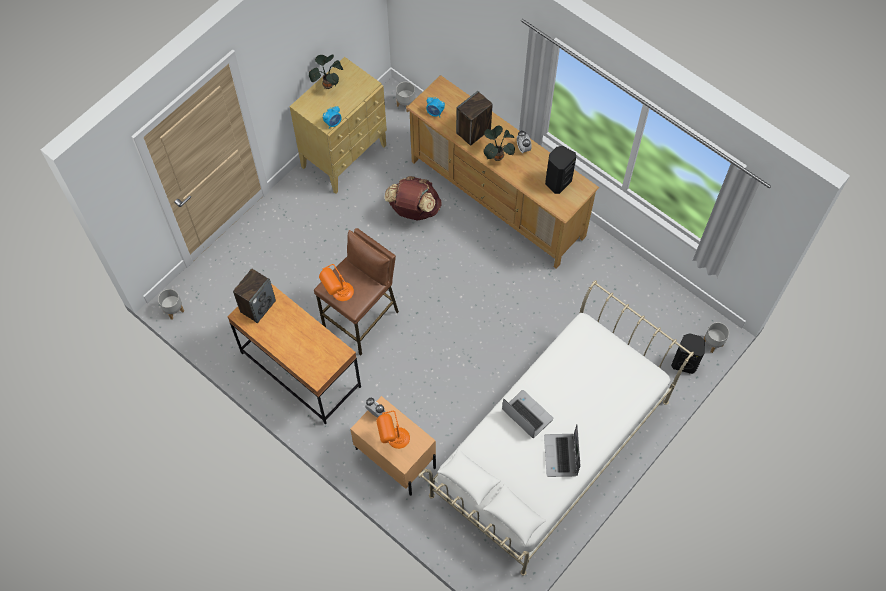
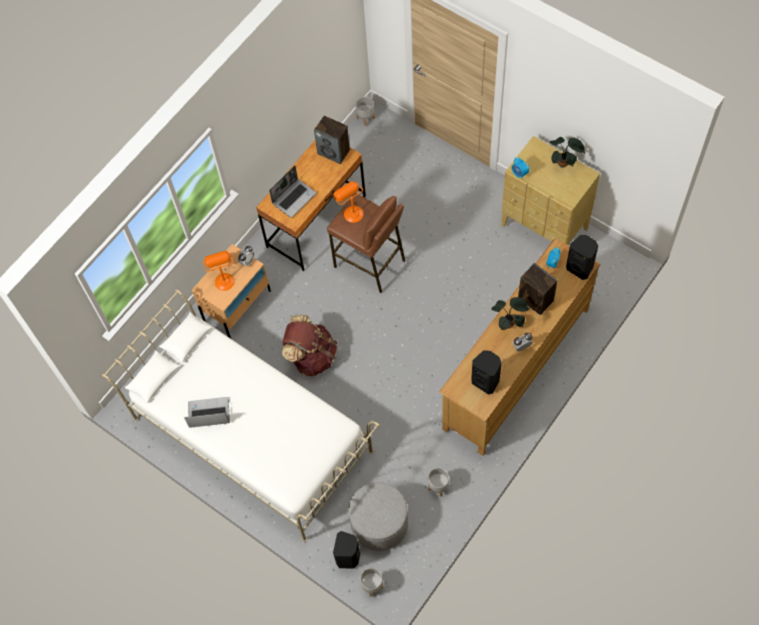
camera: 90 degrees right, 0 degrees up
brown backpack [384,176,442,221] -> brown backpack moved to [282,315,337,376]
grey planter [396,82,415,112] -> grey planter moved to [428,468,449,497]
laptop [502,390,554,438] -> laptop moved to [269,166,316,218]
none -> grey ottoman [348,482,408,551]
none -> black speaker [566,235,598,280]

